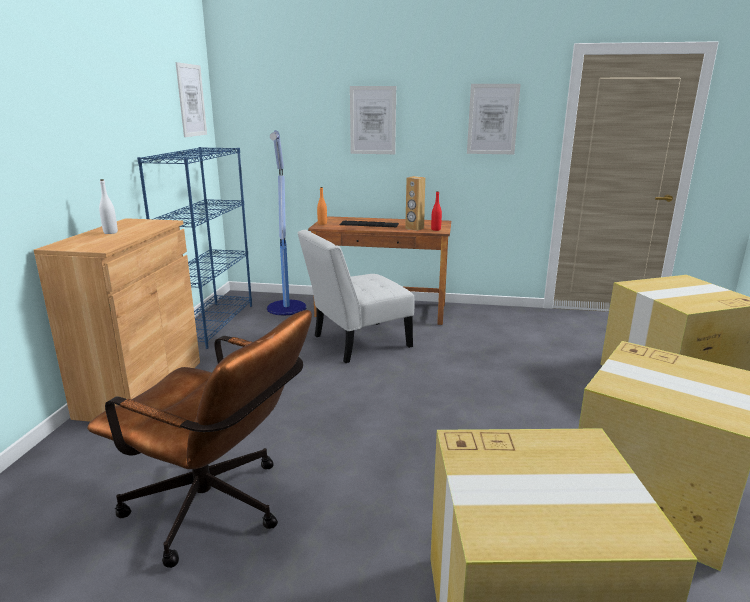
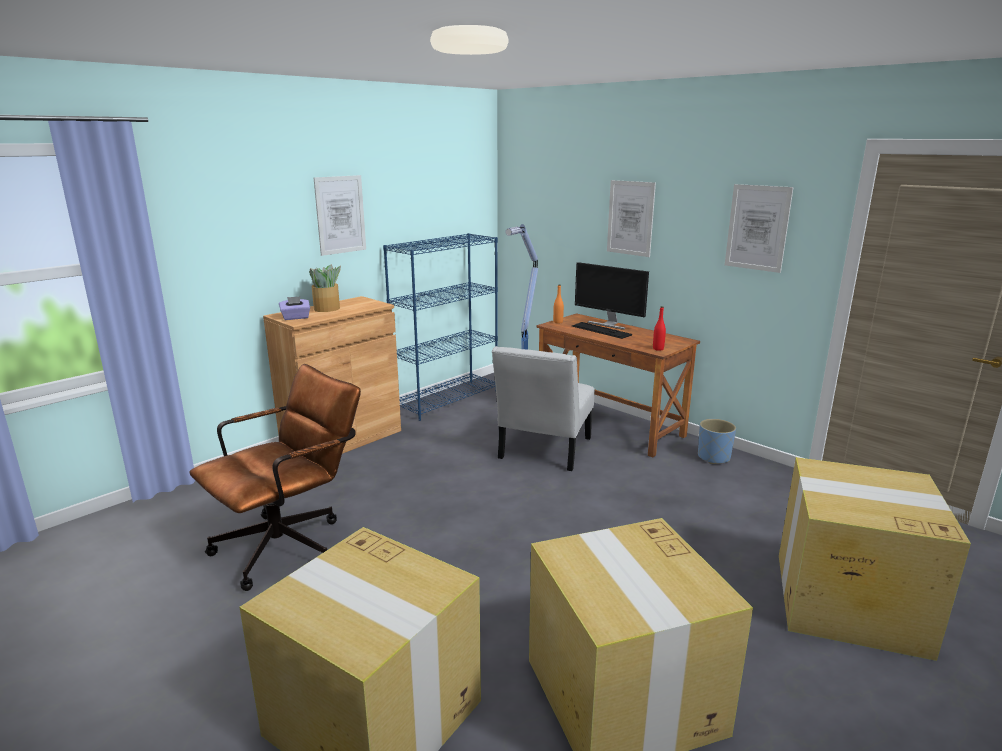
camera: 35 degrees right, 0 degrees up
brown office chair [87,310,312,568] -> brown office chair turned 105 degrees counterclockwise [189,364,361,591]
white bottle [99,179,118,234] -> potted plant [309,265,341,312]
picture [176,62,207,137] -> picture moved to [314,175,366,256]
white chair [298,230,415,363] -> white chair turned 75 degrees counterclockwise [492,346,595,471]
brown speaker [405,176,425,231] -> none
none -> purple tissue box [279,296,310,320]
none -> monitor [575,262,649,330]
none -> blue planter [698,419,736,464]

